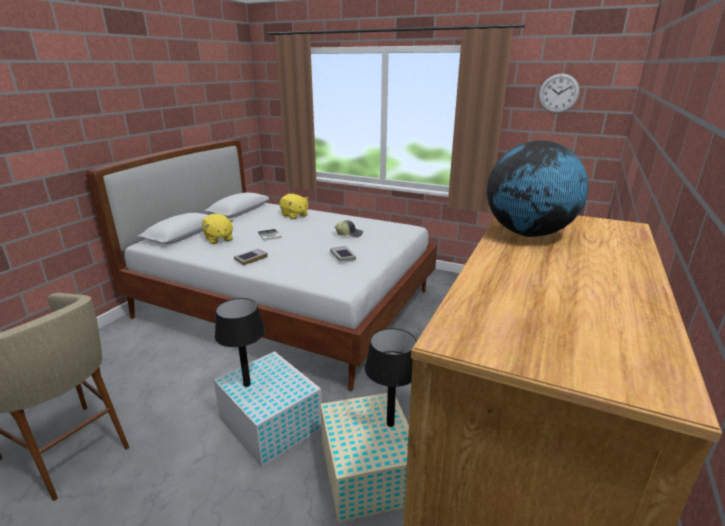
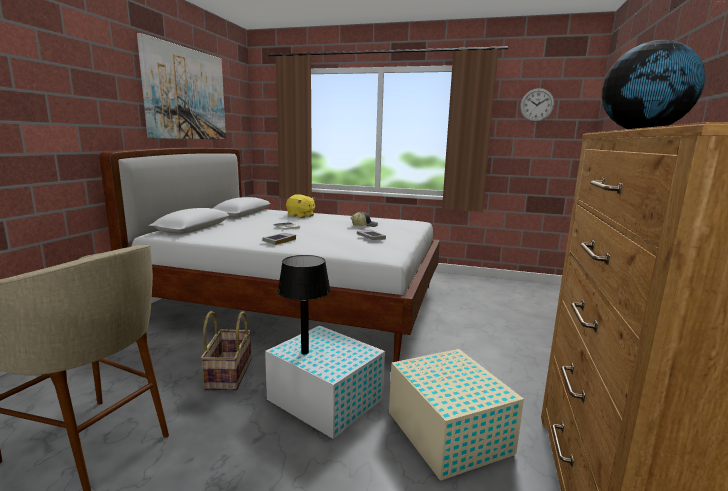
camera: 10 degrees left, 10 degrees down
yellow plush toy [202,214,234,244] -> none
black table lamp [365,328,416,427] -> none
none -> picture [137,33,226,139]
none -> basket [201,311,252,390]

